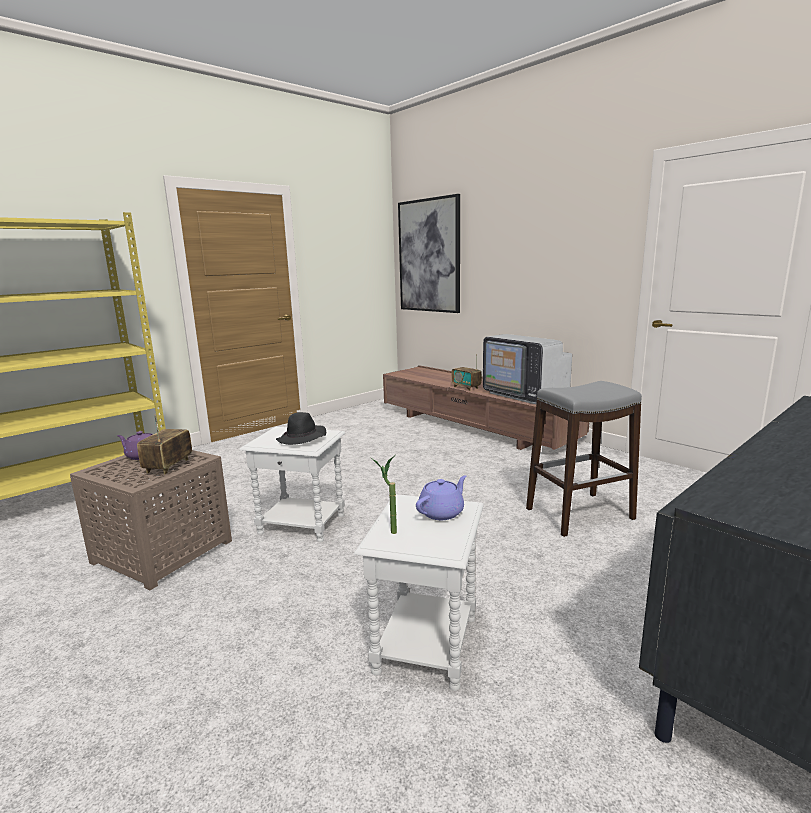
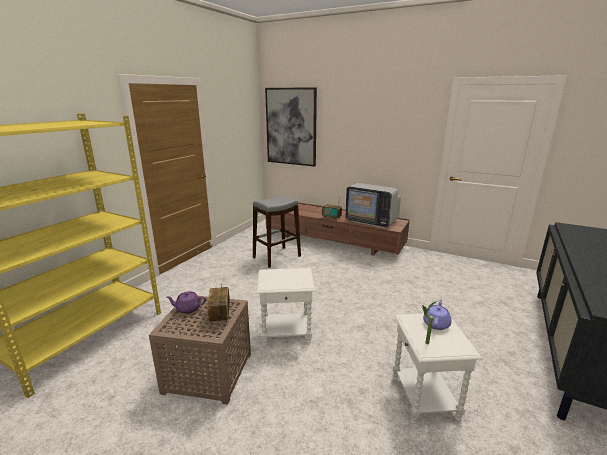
camera: 20 degrees left, 5 degrees up
black hat [276,412,326,445] -> none
grey stool [526,381,642,537] -> grey stool moved to [253,195,301,268]

